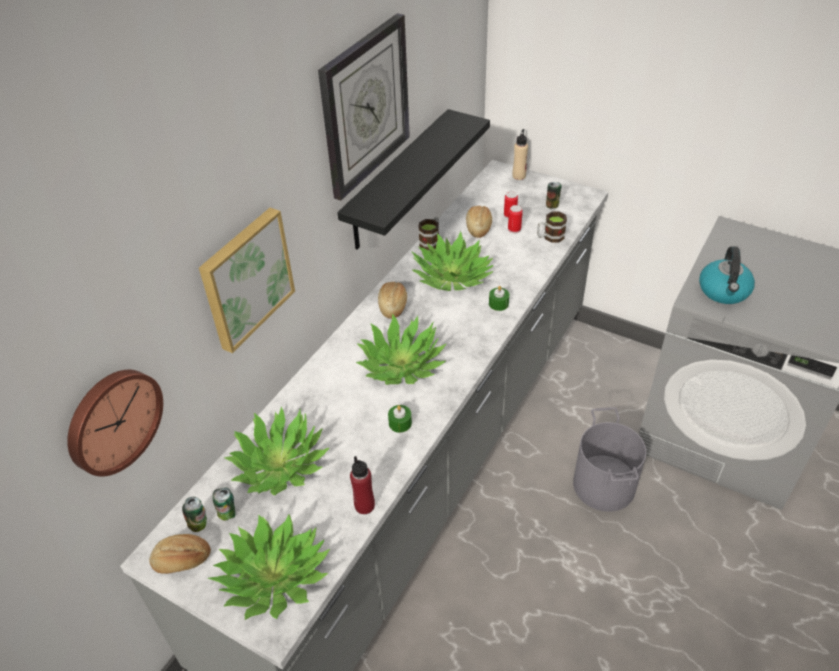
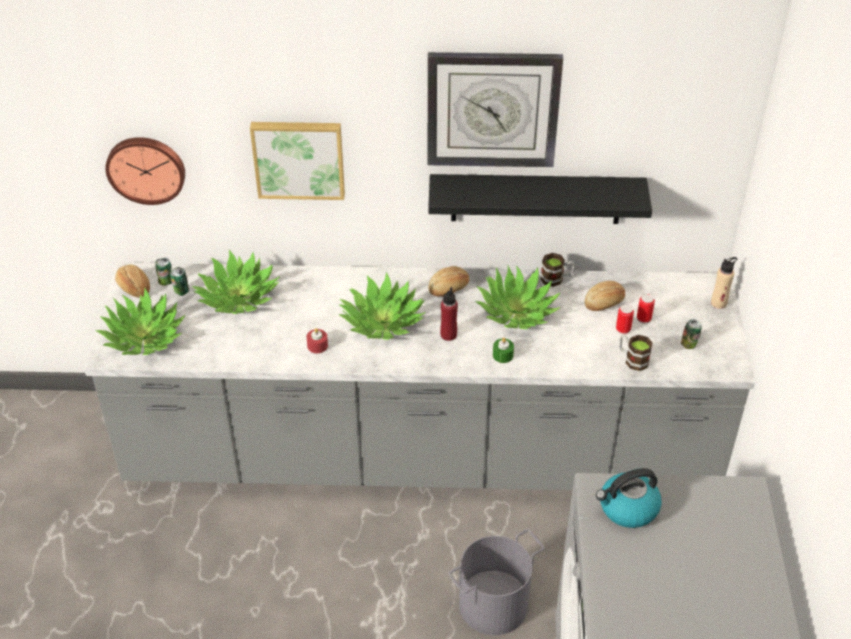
camera: 60 degrees right, 0 degrees up
red bottle [350,456,375,514] -> red bottle moved to [440,287,458,341]
green candle [388,405,412,433] -> red candle [306,328,328,353]

